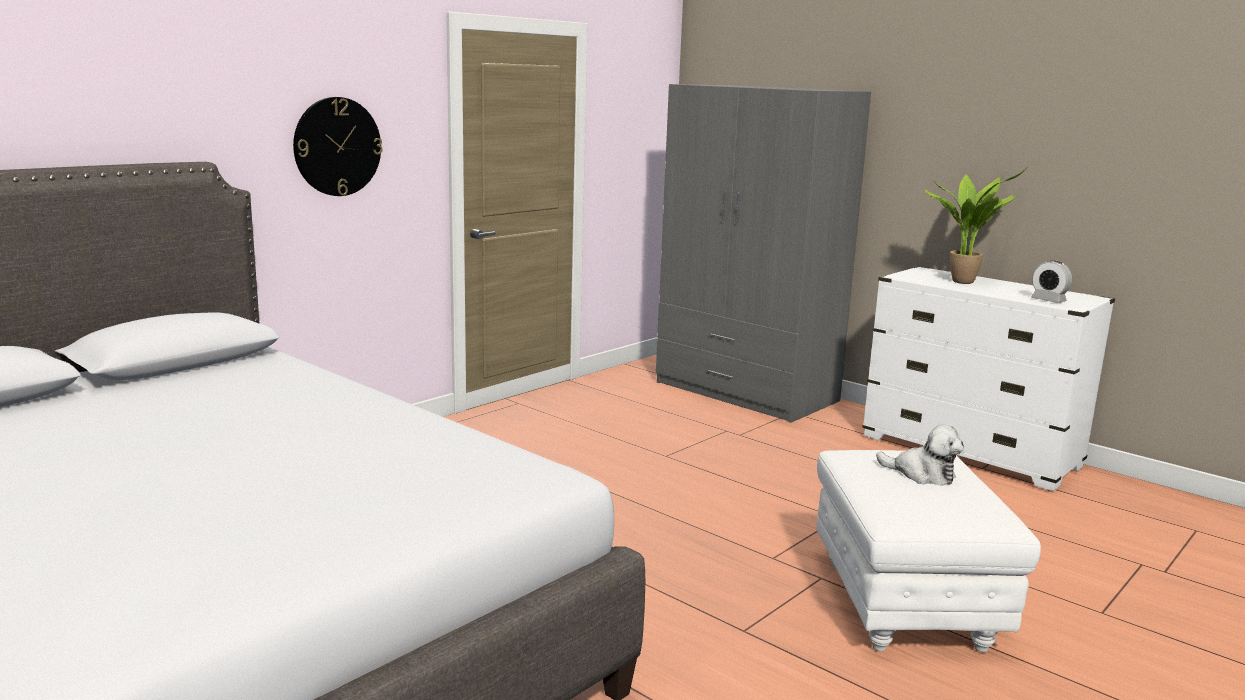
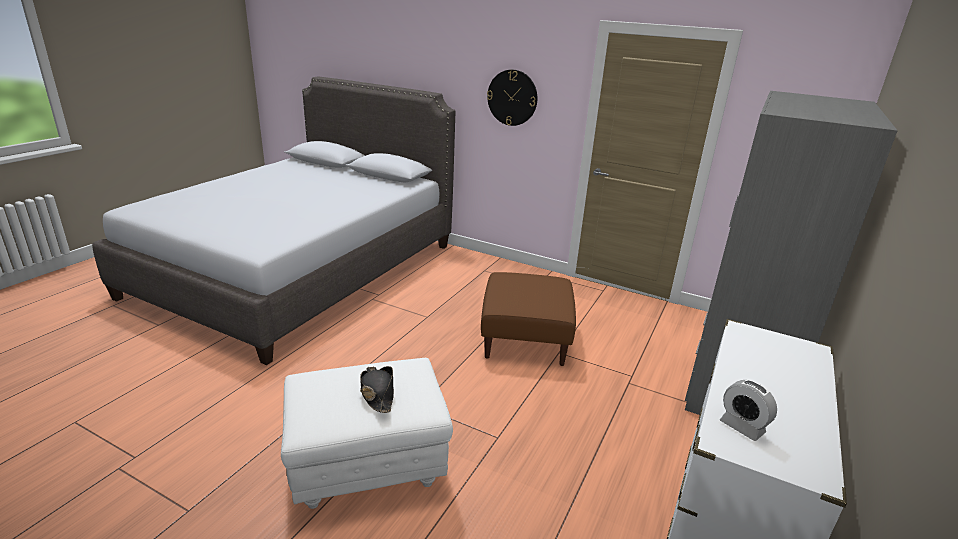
camera: 75 degrees right, 10 degrees up
plush toy [876,424,964,486] -> black hat [360,366,394,413]
potted plant [925,169,1026,284] -> none
alarm clock [1031,260,1072,303] -> alarm clock turned 75 degrees counterclockwise [720,380,777,441]
none -> brown ottoman [481,272,576,366]

